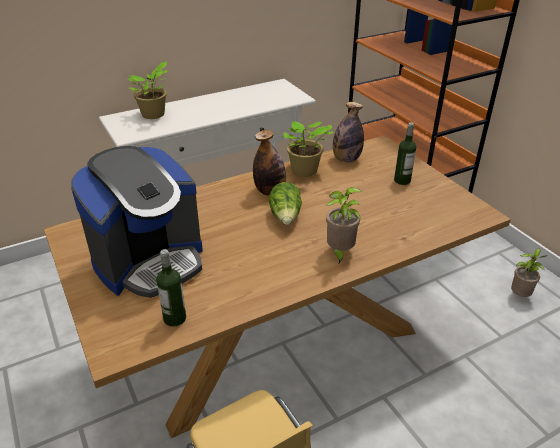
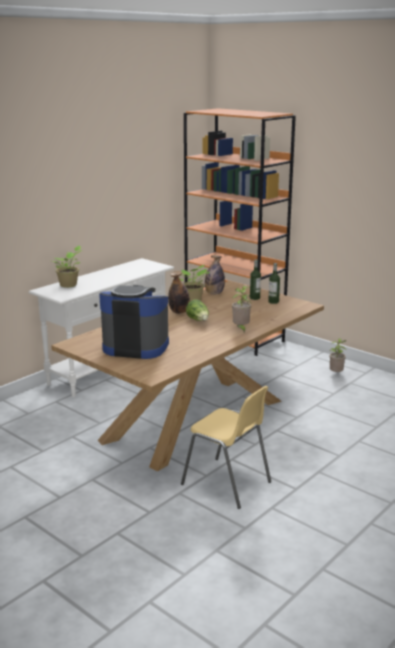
camera: 20 degrees left, 15 degrees down
coffee machine [71,146,203,298] -> coffee machine turned 105 degrees counterclockwise [99,285,169,359]
bottle [156,249,186,327] -> bottle moved to [268,263,280,304]

